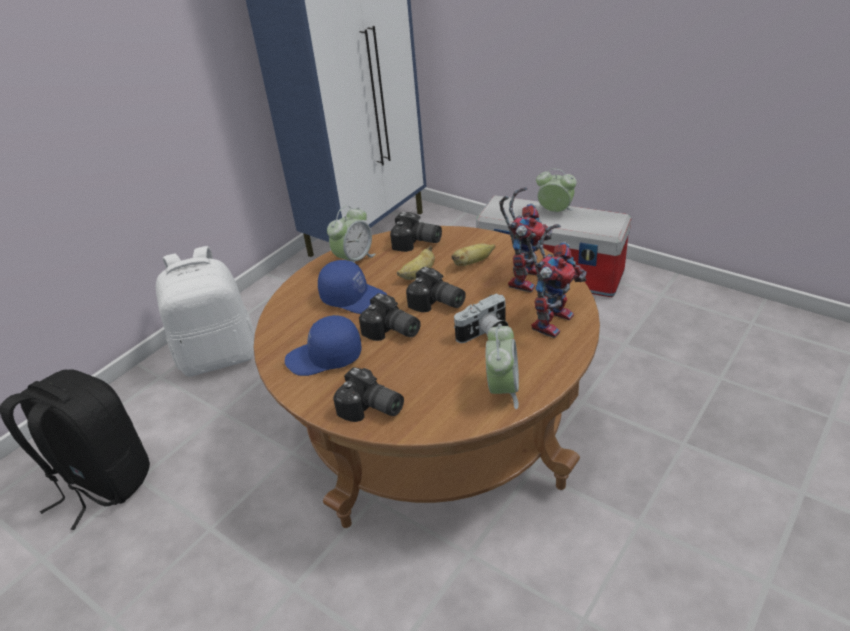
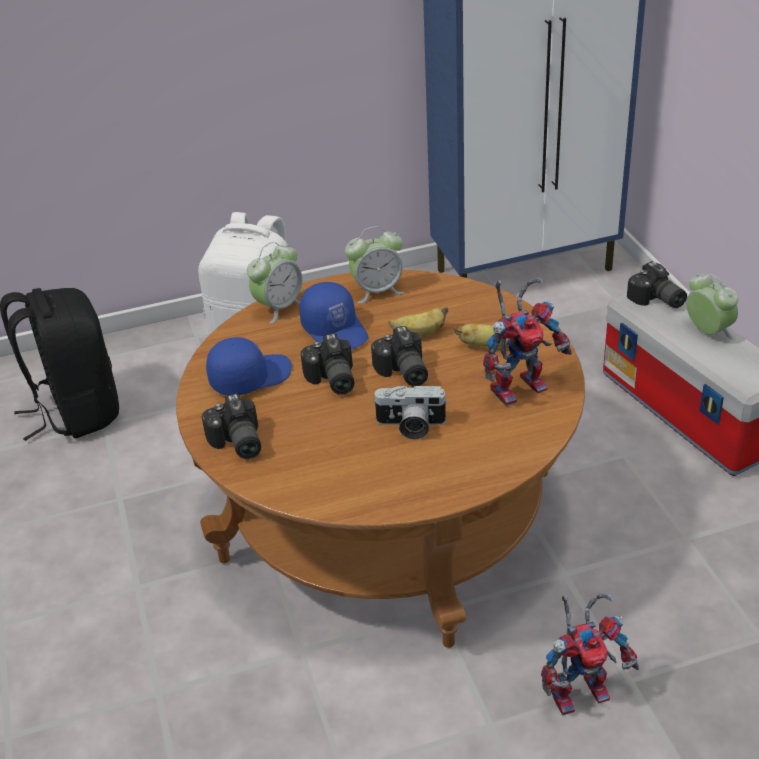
camera: 35 degrees right, 0 degrees up
blue cap [285,315,361,376] -> blue cap turned 120 degrees clockwise [206,337,292,395]
camera [390,212,442,252] -> camera moved to [627,261,687,308]
alarm clock [486,324,519,409] -> alarm clock moved to [247,242,302,324]
toy robot [527,224,587,338] -> toy robot moved to [541,593,639,716]

